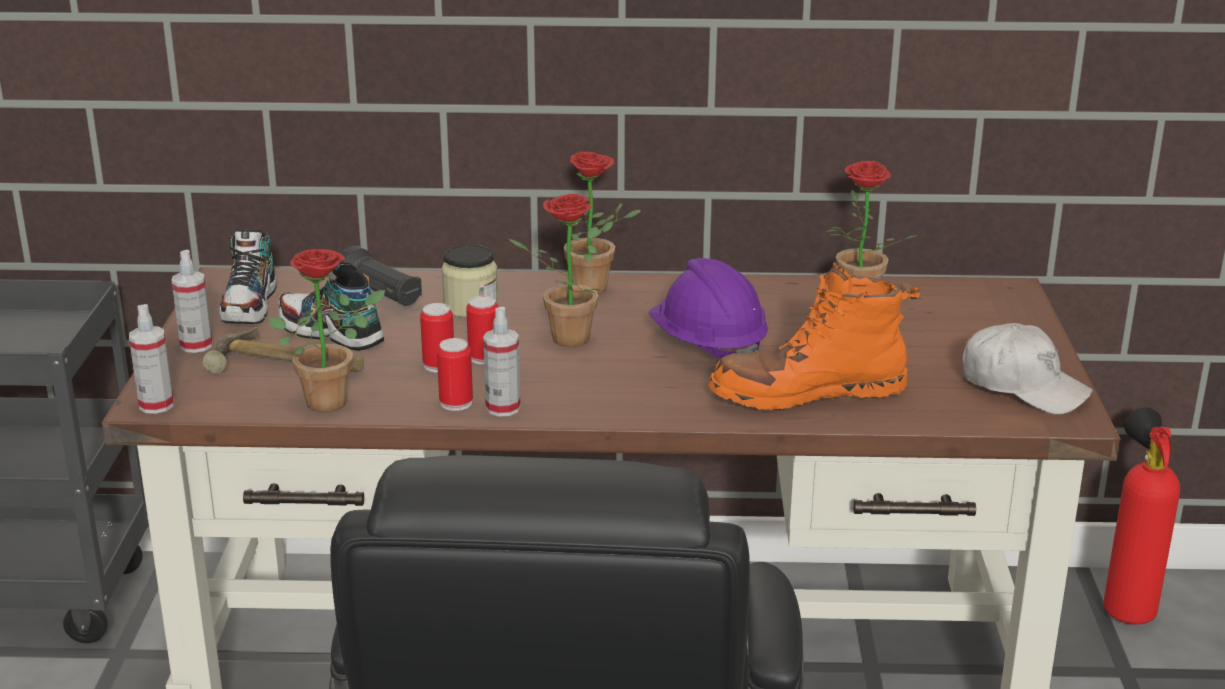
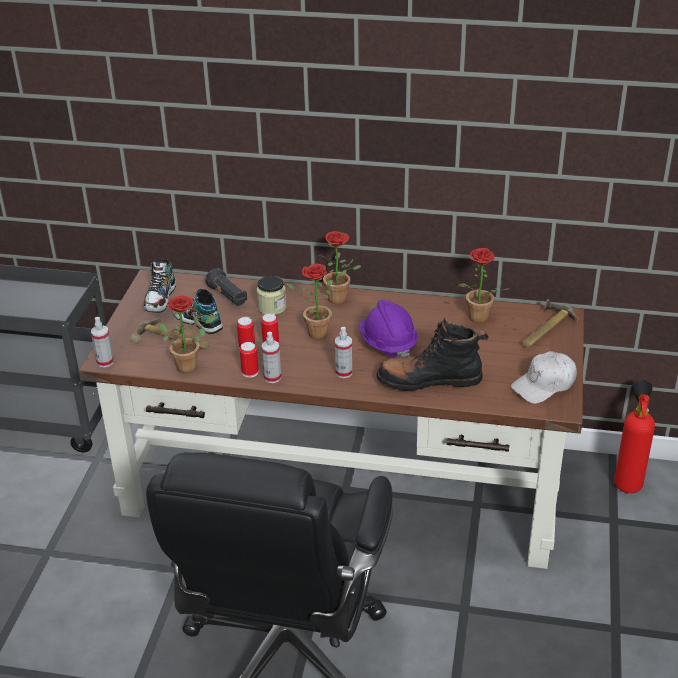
camera: 10 degrees right, 10 degrees up
spray bottle [171,250,213,353] -> spray bottle moved to [335,327,352,378]
orange boot [708,262,920,410] -> black boot [376,318,489,391]
white cap [962,323,1093,414] -> white cap turned 105 degrees clockwise [511,351,577,404]
none -> hammer [522,299,578,347]

